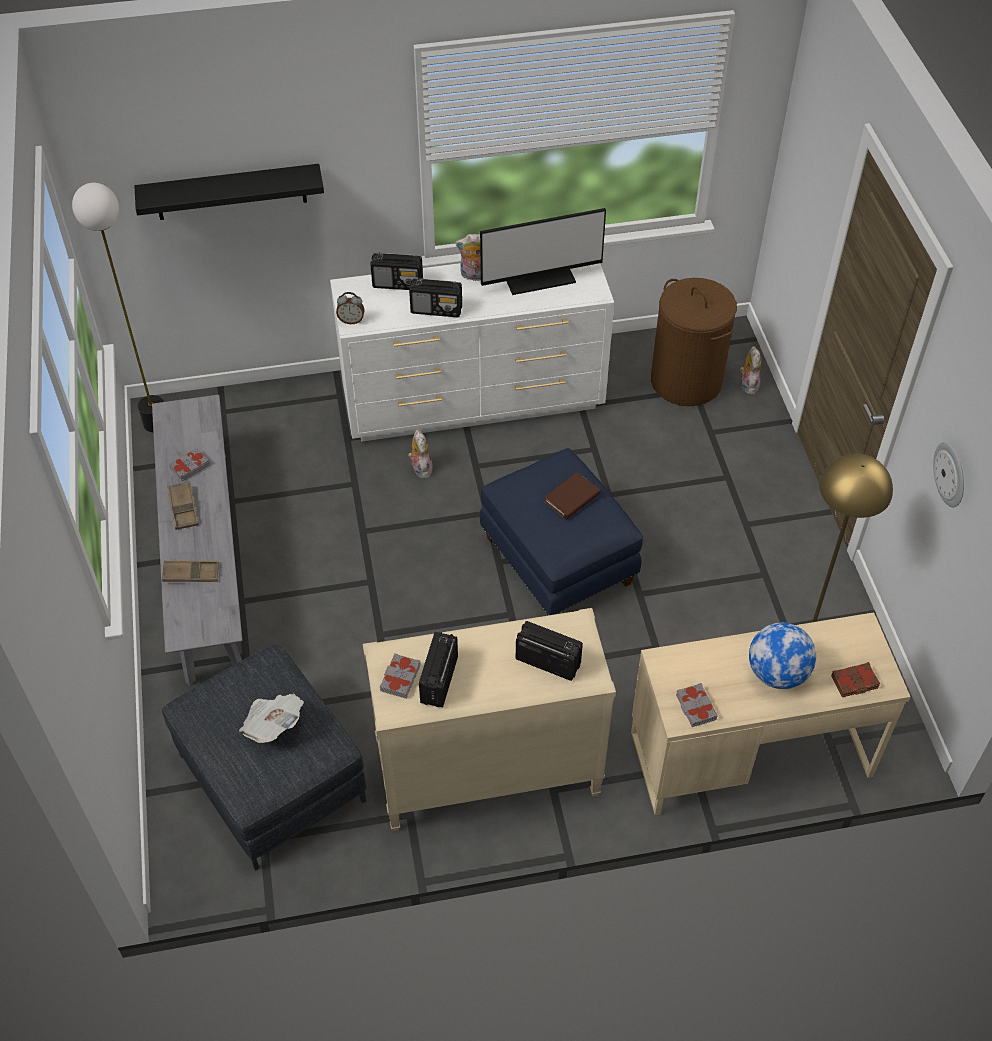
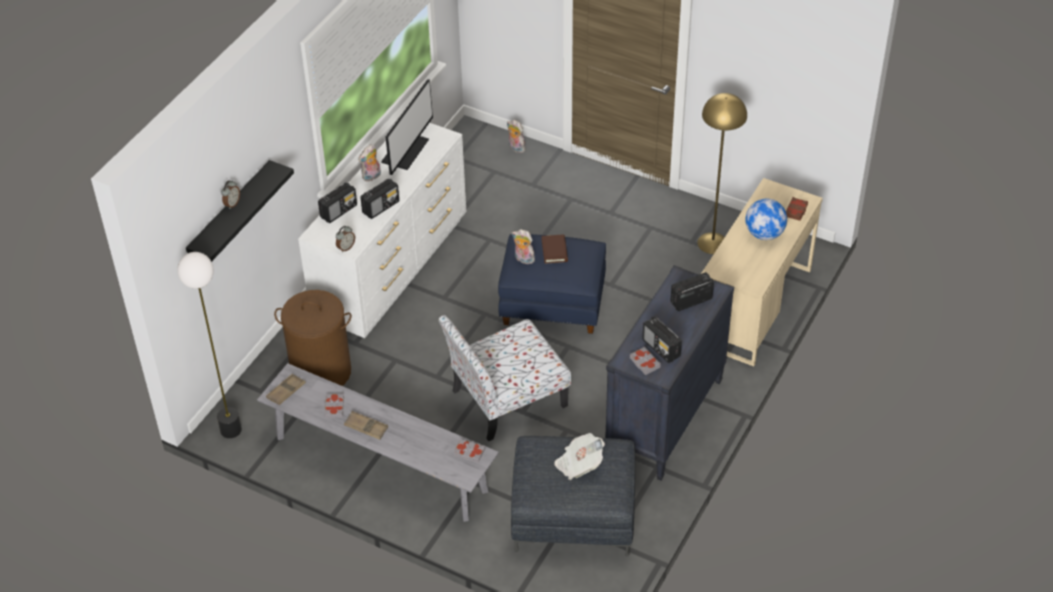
camera: 50 degrees left, 5 degrees down
brown tray [162,561,219,582] -> brown tray moved to [266,374,306,405]
beige dresser [363,608,616,831] -> black dresser [605,265,734,481]
plush toy [408,429,433,478] -> plush toy moved to [512,229,535,264]
brown laundry basket [651,278,737,406] -> brown laundry basket moved to [274,290,352,386]
grey book [676,683,718,727] -> grey book moved to [454,439,485,463]
wall clock [933,442,964,507] -> none
none -> alarm clock [221,180,240,209]
none -> chair [439,315,571,441]

